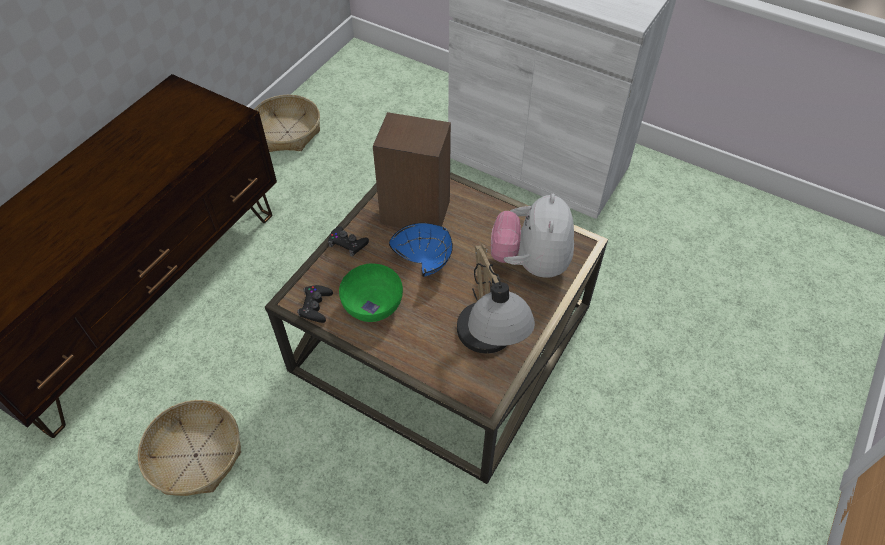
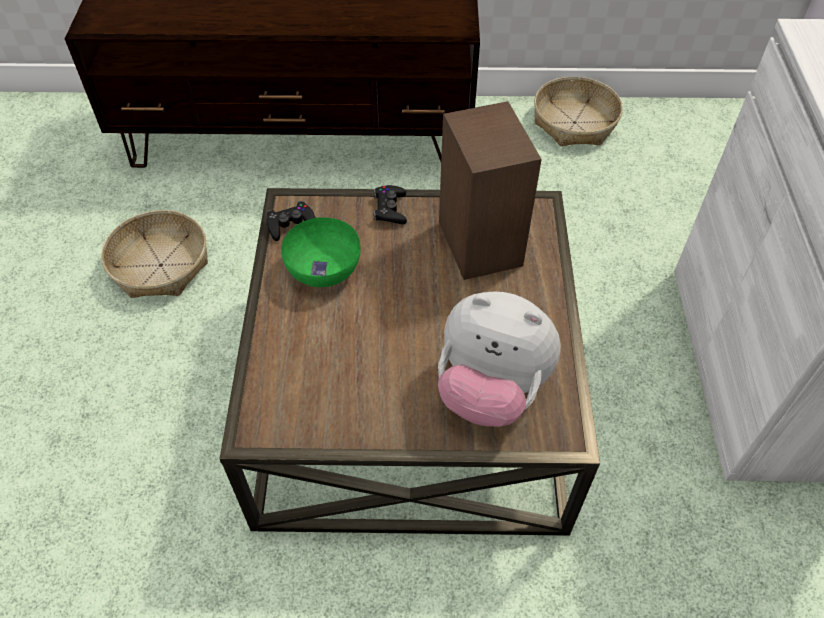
camera: 60 degrees right, 0 degrees up
blue bowl [389,223,453,277] -> none
table lamp [457,244,535,354] -> none
plush toy [491,193,574,278] -> plush toy turned 135 degrees counterclockwise [438,292,561,427]

